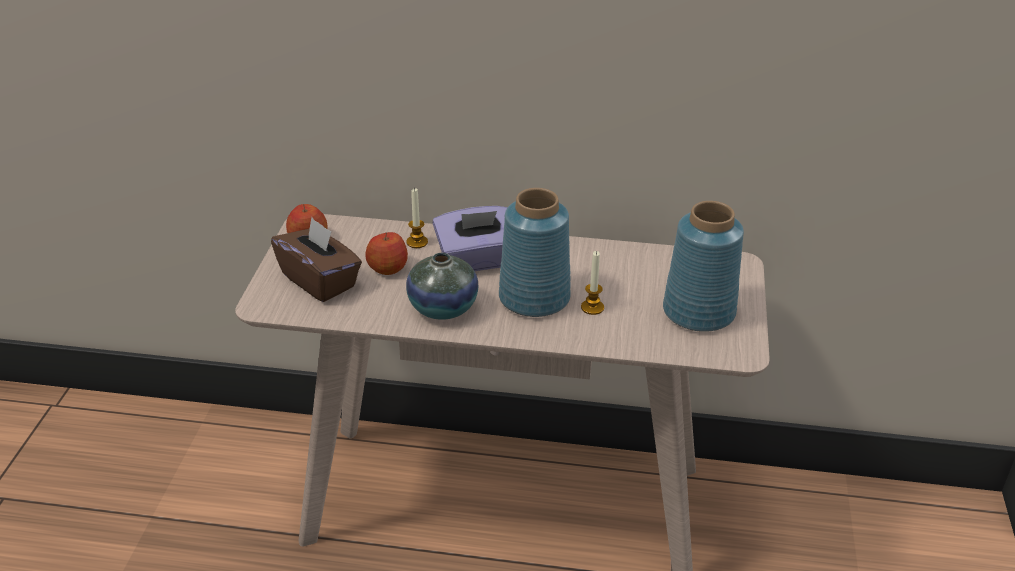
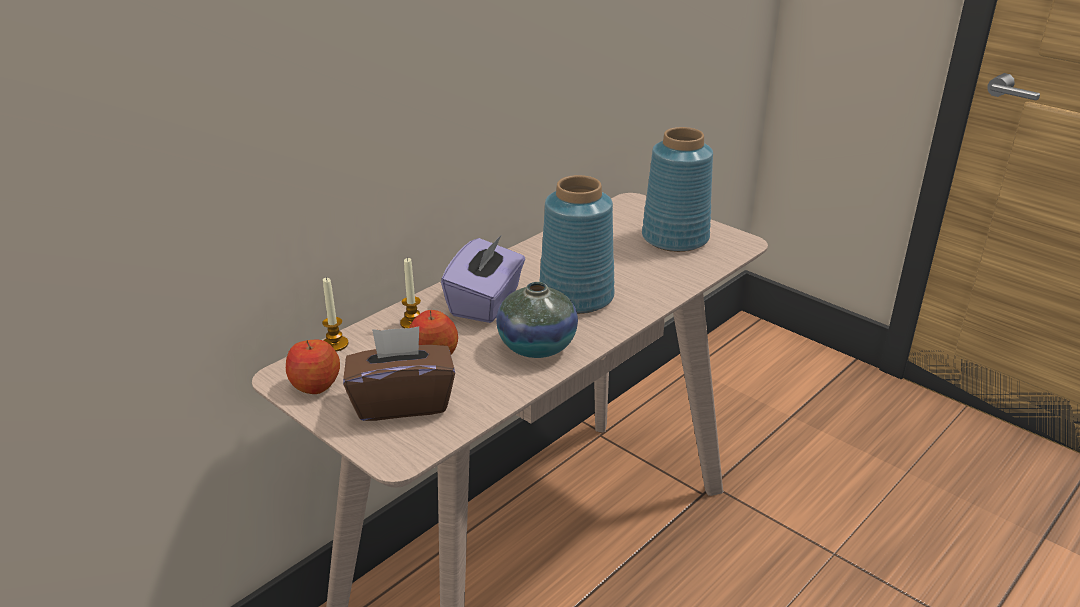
camera: 55 degrees left, 5 degrees down
candle [581,251,604,315] -> candle moved to [322,277,349,351]

